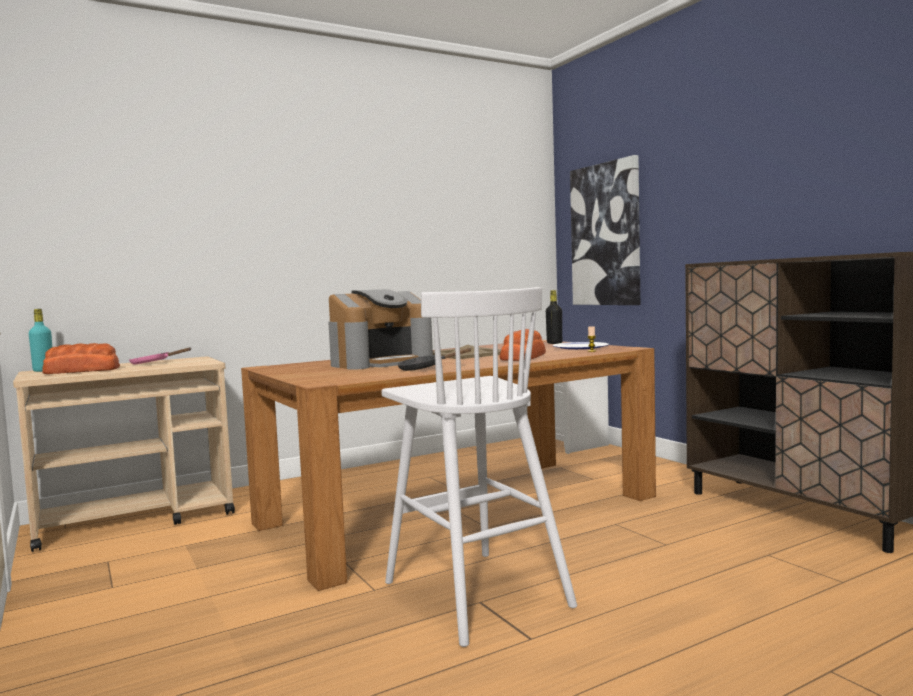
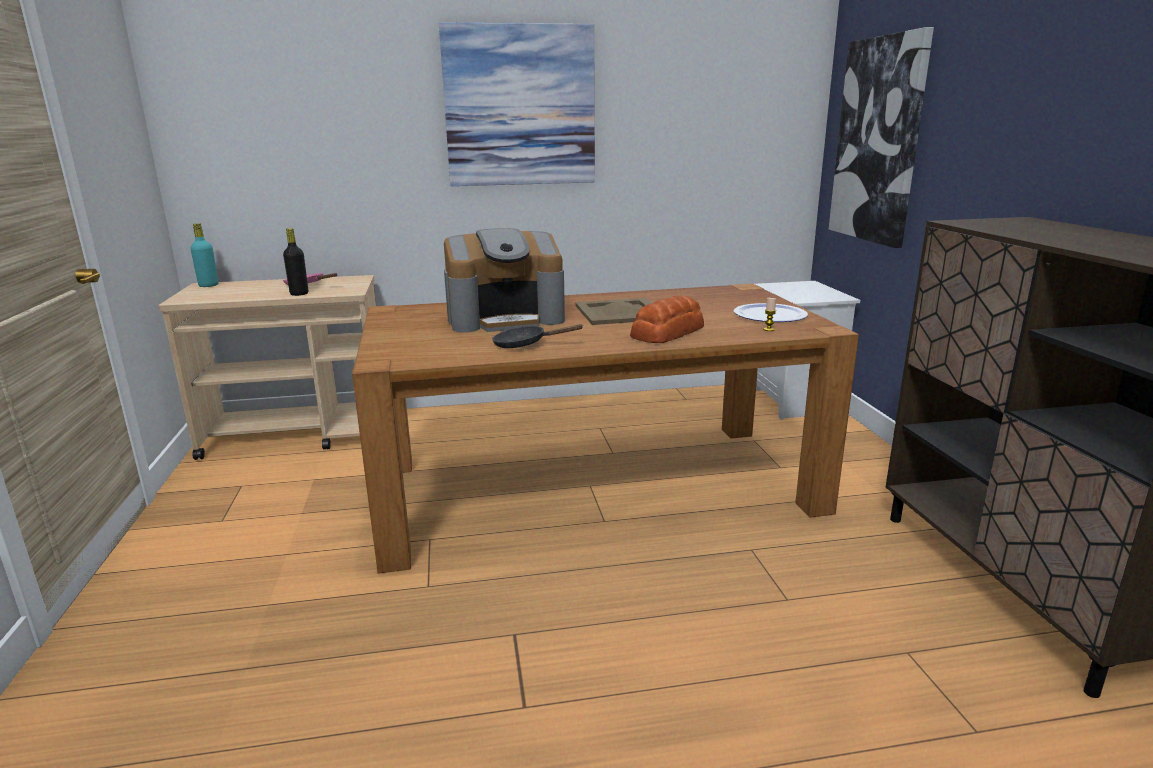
camera: 20 degrees right, 15 degrees up
bread [42,343,120,374] -> none
white stool [381,287,577,647] -> none
black bottle [546,290,562,344] -> black bottle moved to [283,228,308,296]
none -> picture [439,22,595,186]

